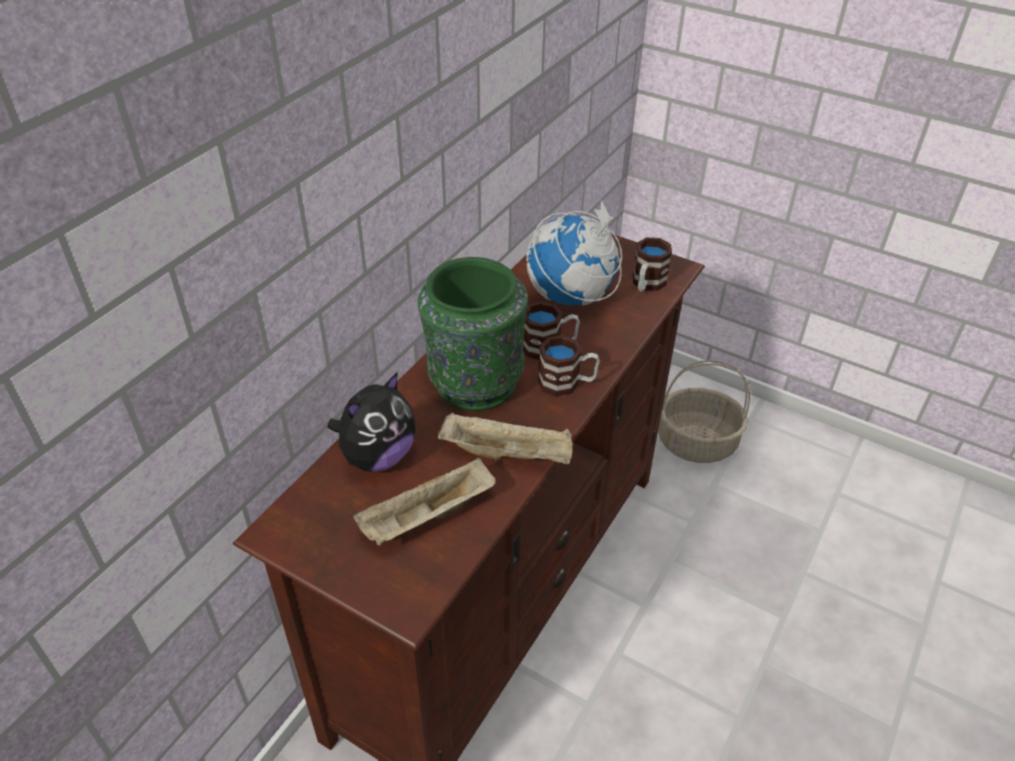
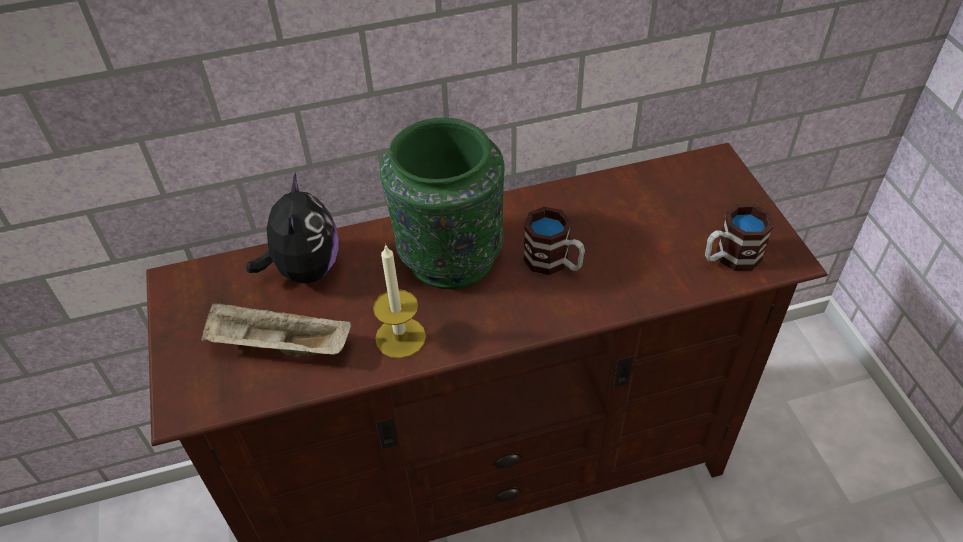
camera: 45 degrees right, 5 degrees up
plush toy [327,372,416,472] -> plush toy turned 90 degrees counterclockwise [246,172,339,284]
beige tray [438,412,573,464] -> candle [373,244,426,359]
globe [526,200,622,305] -> none
mug [538,335,600,397] -> none
basket [658,360,750,463] -> none

